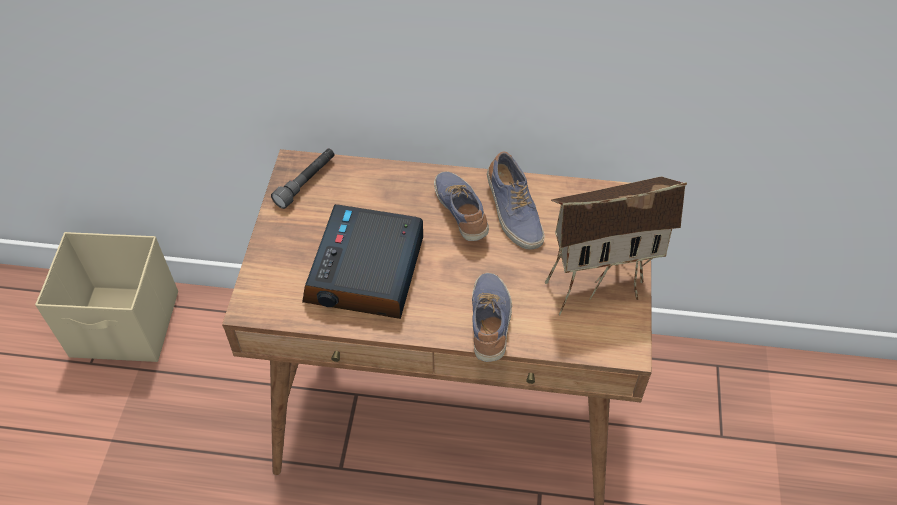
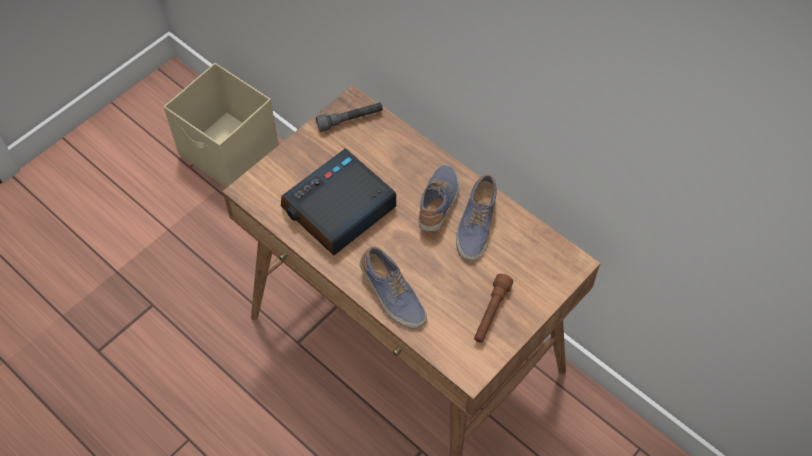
camera: 35 degrees right, 5 degrees up
shoe [472,273,512,362] -> shoe turned 105 degrees clockwise [360,246,427,329]
toy house [545,176,687,316] -> brown flashlight [474,274,513,343]

